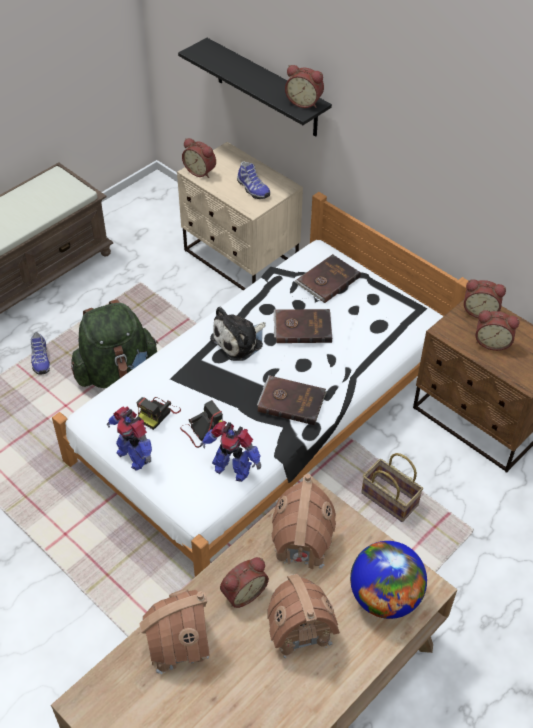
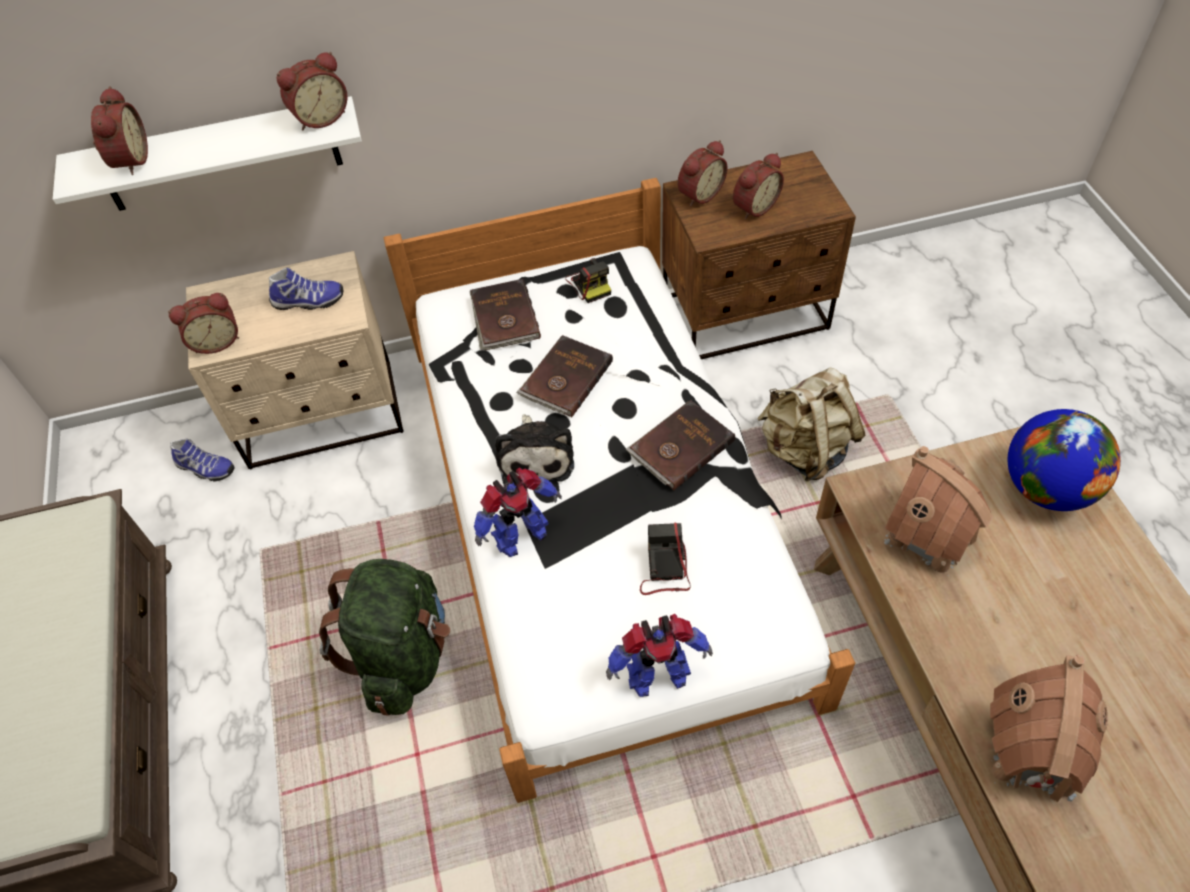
camera: 55 degrees left, 5 degrees up
shoe [31,332,50,375] -> shoe moved to [170,439,235,482]
camera [136,397,181,430] -> camera moved to [565,258,611,303]
black shelf [178,38,332,136] -> white shelf [53,96,362,211]
toy robot [200,421,261,482] -> toy robot moved to [474,467,562,557]
alarm clock [220,557,269,608] -> alarm clock moved to [91,86,148,175]
toy house [268,574,340,658] -> none
basket [361,453,423,522] -> beige backpack [757,367,865,481]

